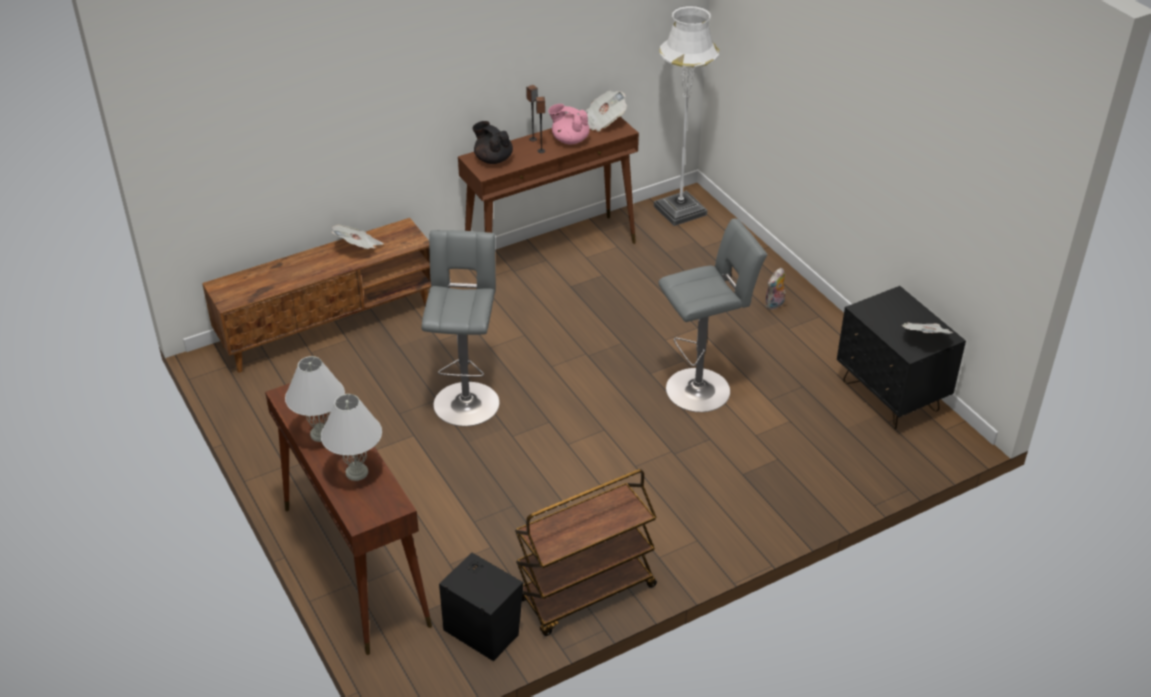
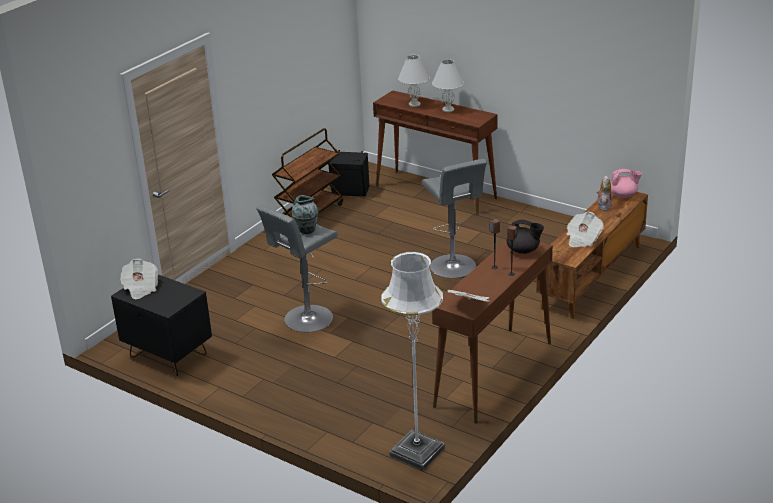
camera: 155 degrees right, 10 degrees down
pink teapot [548,104,589,144] -> pink teapot moved to [611,169,642,198]
plush toy [764,268,786,310] -> plush toy moved to [597,175,612,211]
none -> vase [292,195,318,234]

